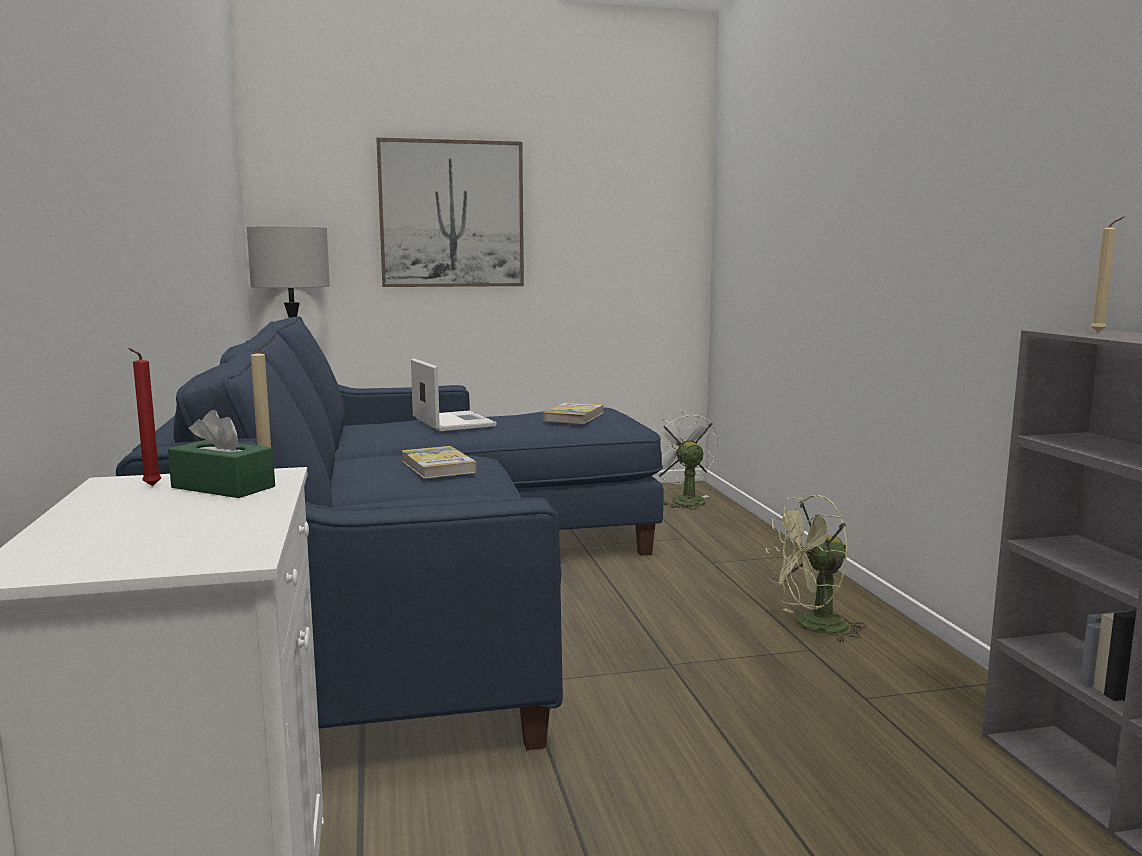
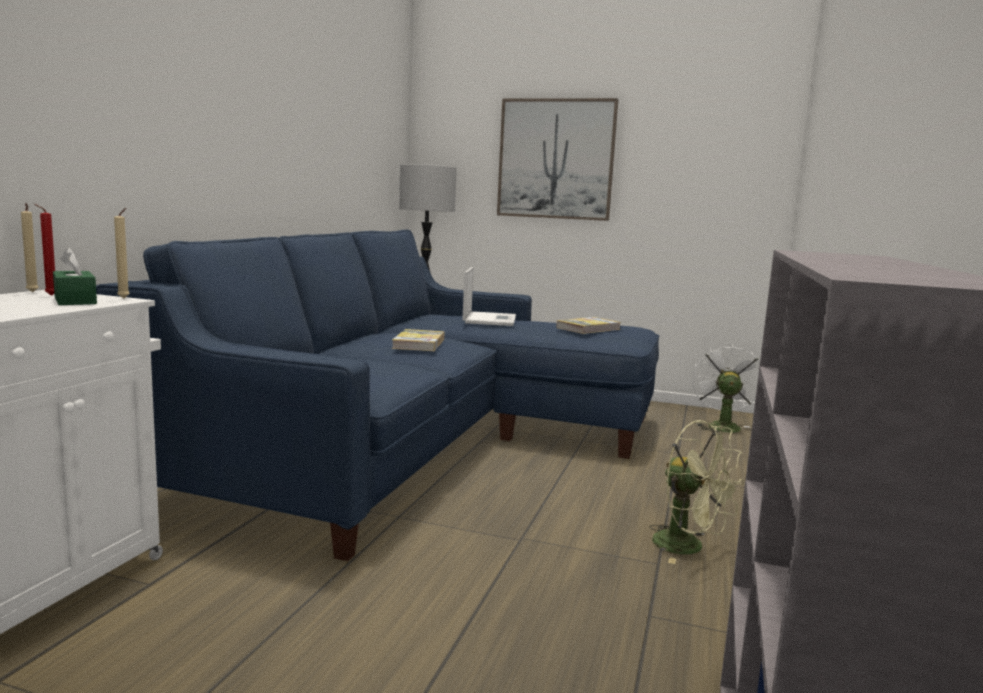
camera: 30 degrees right, 0 degrees up
green fan [766,495,867,643] -> green fan turned 150 degrees counterclockwise [650,420,744,564]
beige candle [1091,216,1125,332] -> beige candle moved to [21,203,39,292]

